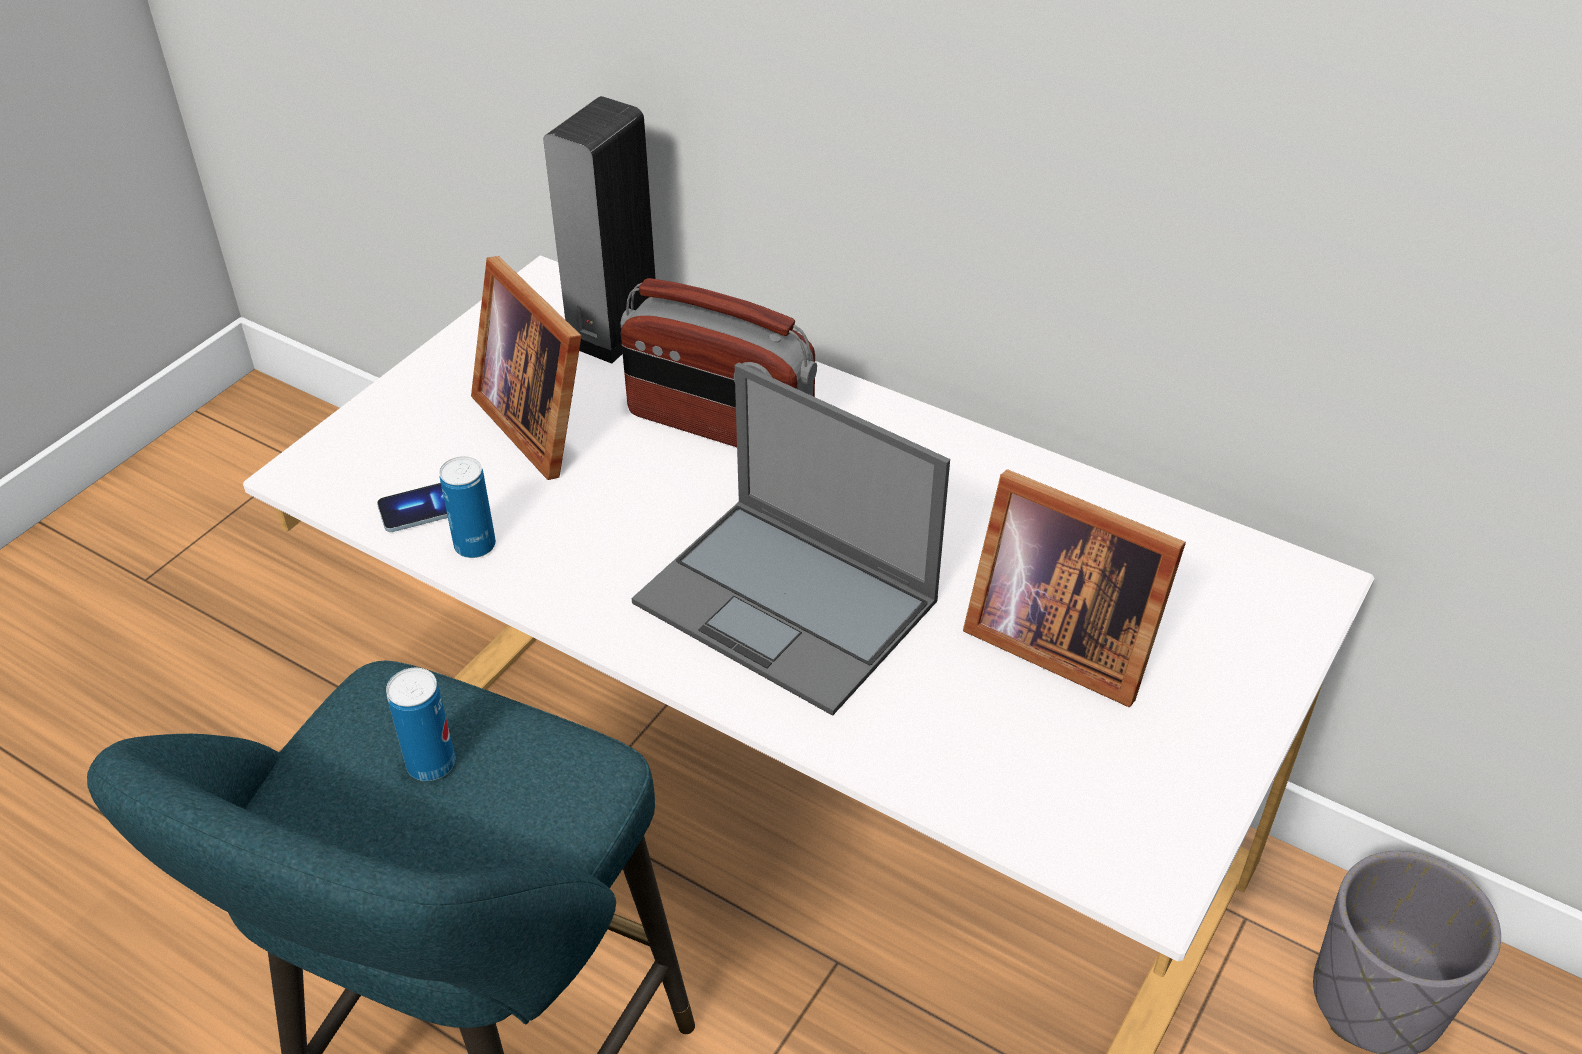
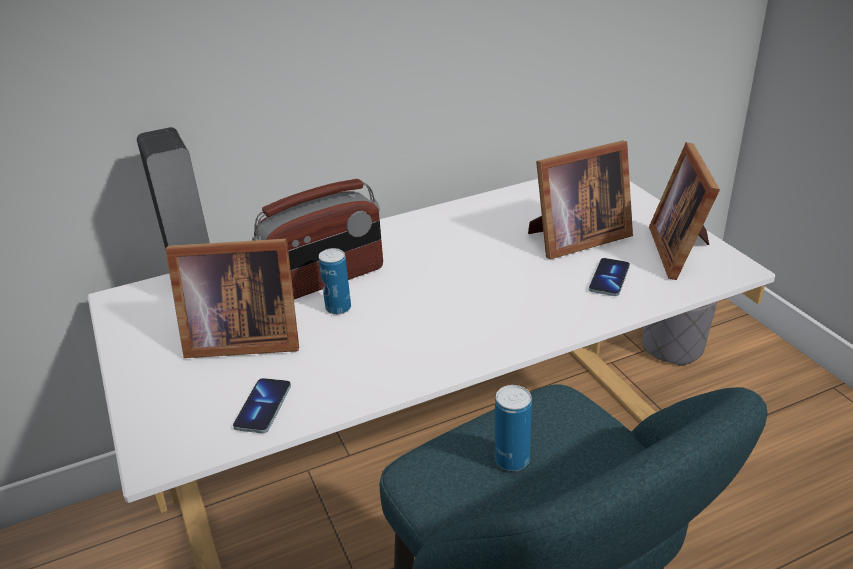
camera: 55 degrees left, 10 degrees down
can [439,456,496,558] -> can moved to [319,248,351,315]
laptop [632,363,950,716] -> none
none -> phone [589,258,630,296]
none -> picture frame [649,142,720,280]

